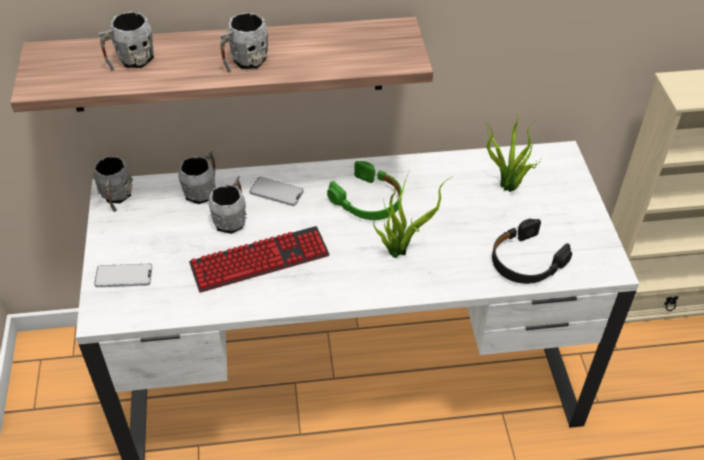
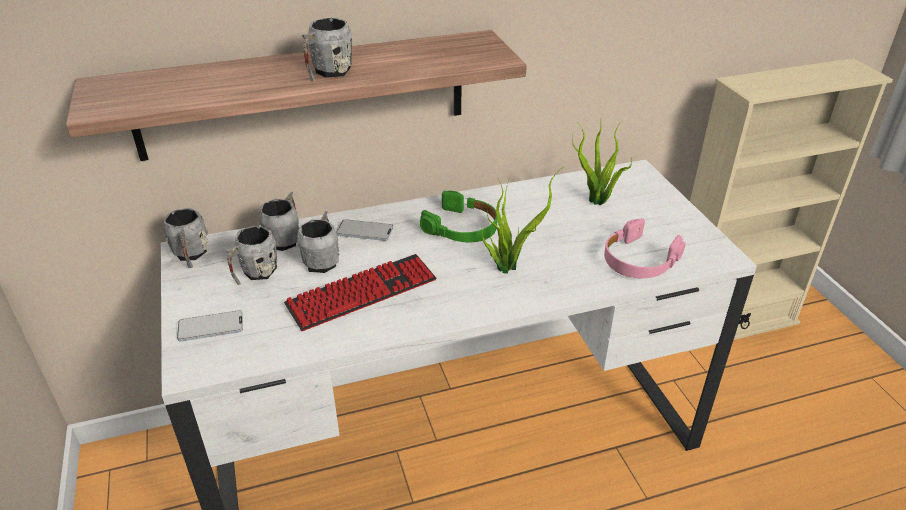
camera: 10 degrees left, 10 degrees down
grey mug [98,12,154,71] -> grey mug moved to [225,226,277,285]
black headphones [492,219,572,284] -> pink headphones [604,218,686,278]

